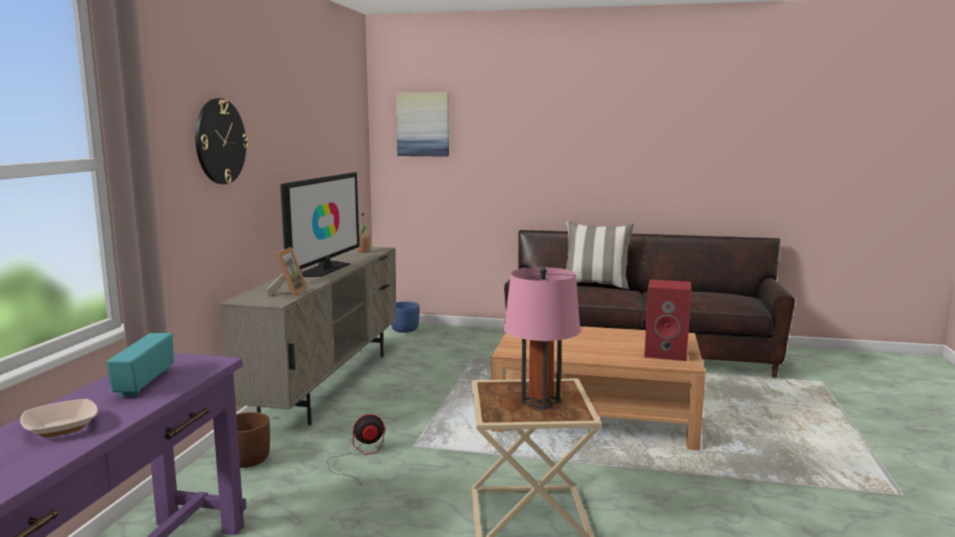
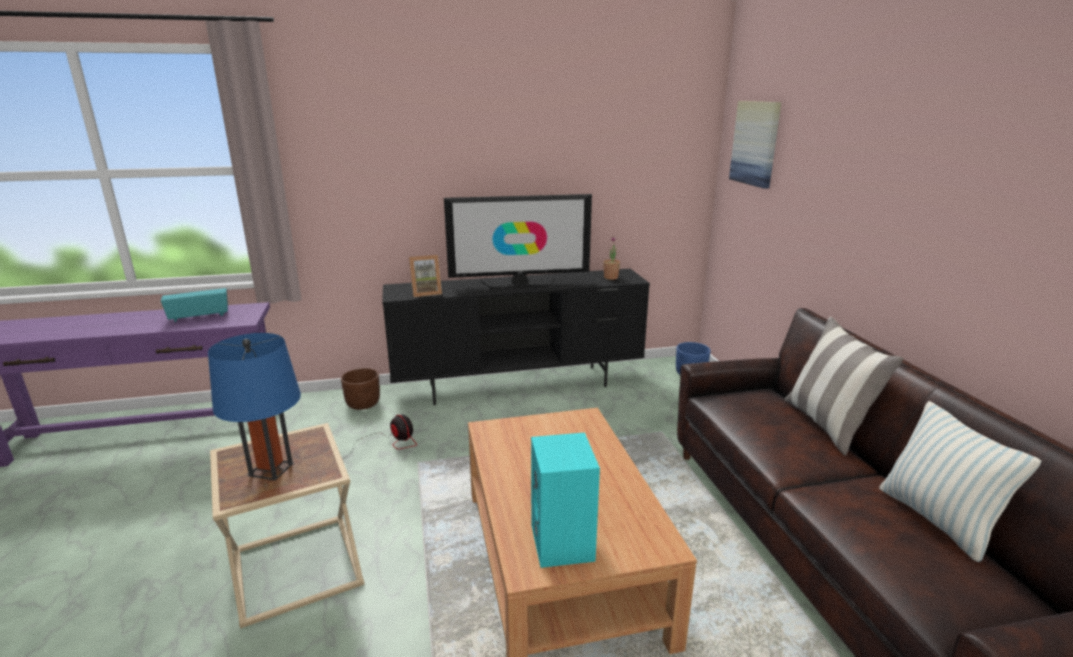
camera: 65 degrees right, 10 degrees up
bowl [20,399,98,438] -> none
wall clock [195,98,249,184] -> none
beige tv stand [219,247,397,426] -> black tv stand [382,269,650,406]
pink table lamp [504,267,581,410] -> blue table lamp [208,333,301,480]
red speaker [644,279,691,361] -> turquoise speaker [531,433,600,568]
none -> pillow [879,401,1042,562]

